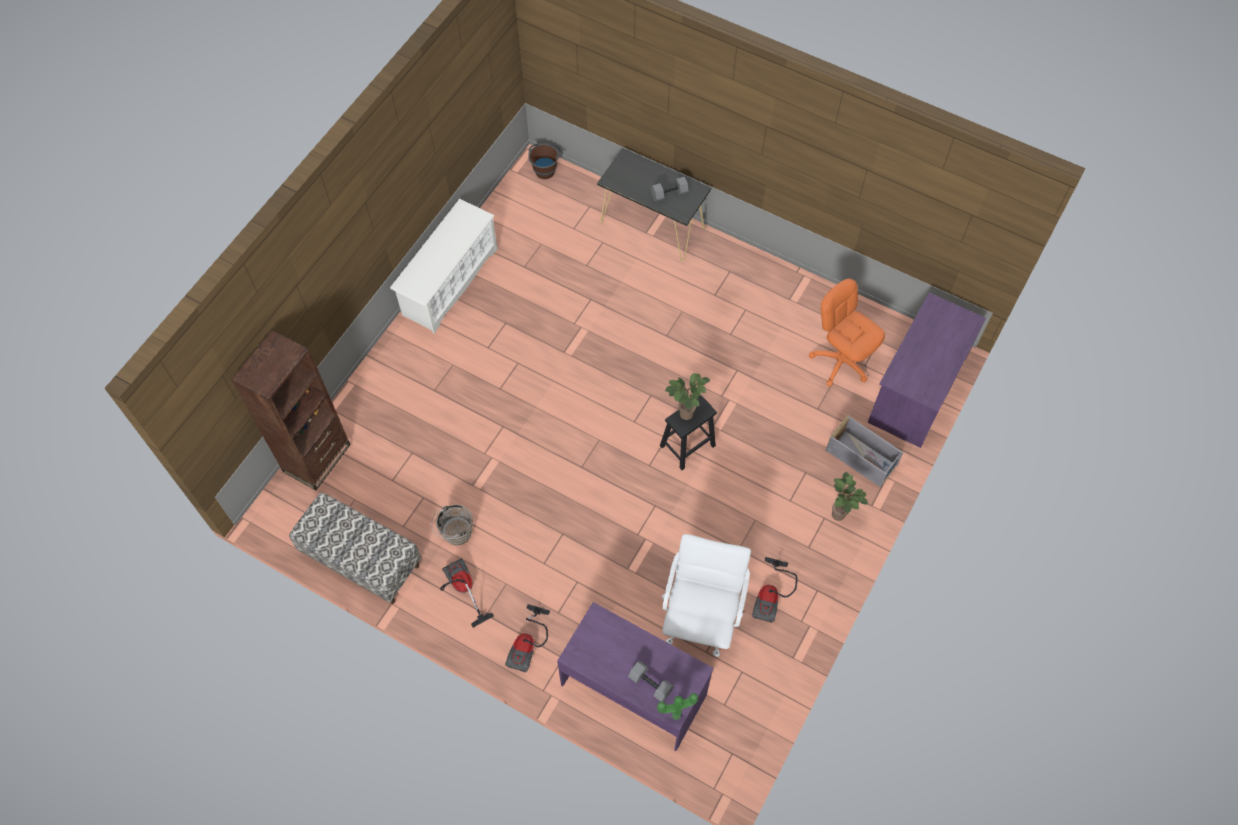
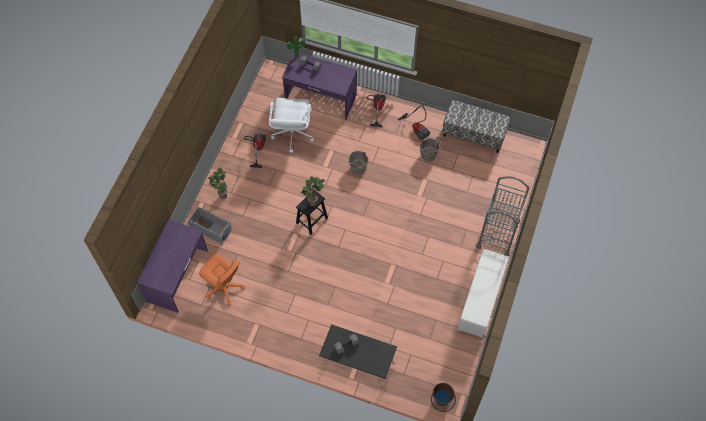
camera: 170 degrees right, 0 degrees up
brown bookcase [231,330,351,490] -> none
none -> brown bucket [349,151,370,174]
none -> grey cart [476,176,529,257]

